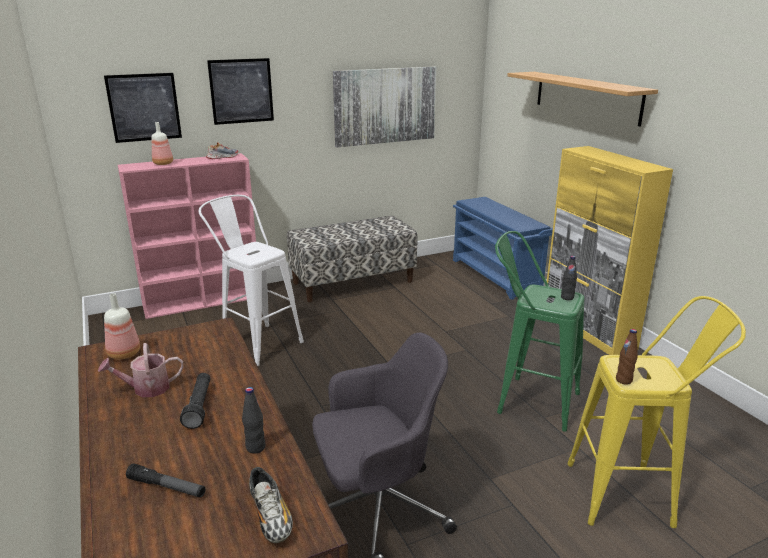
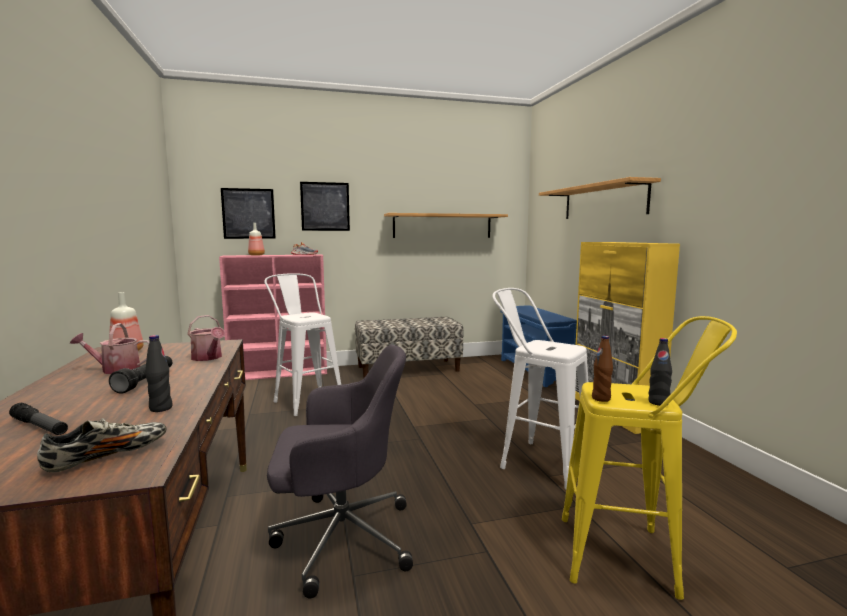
camera: 10 degrees right, 15 degrees down
shoe [249,467,293,543] -> shoe turned 120 degrees counterclockwise [37,418,167,473]
picture [333,67,436,147] -> shelf [384,213,508,238]
green stool [495,231,584,432] -> white stool [492,288,588,489]
black bottle [561,256,577,300] -> black bottle moved to [648,338,672,406]
none -> watering can [187,315,225,361]

